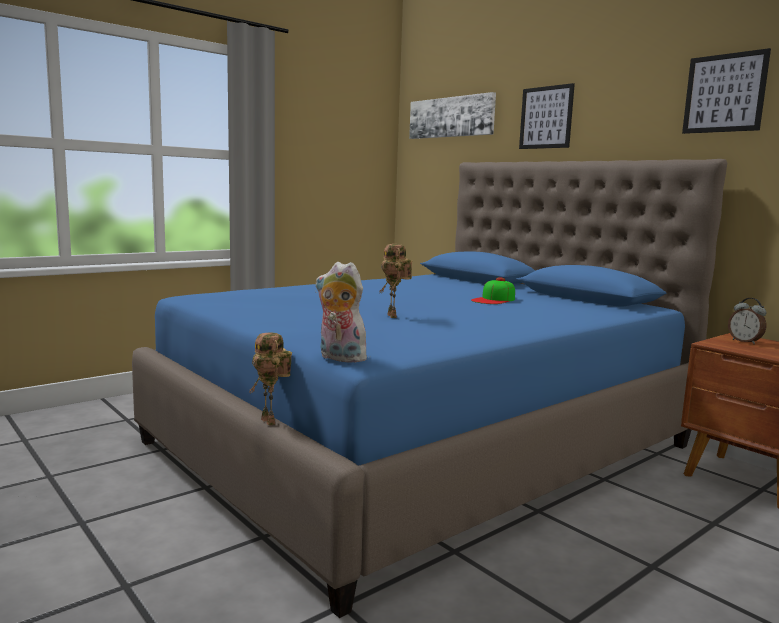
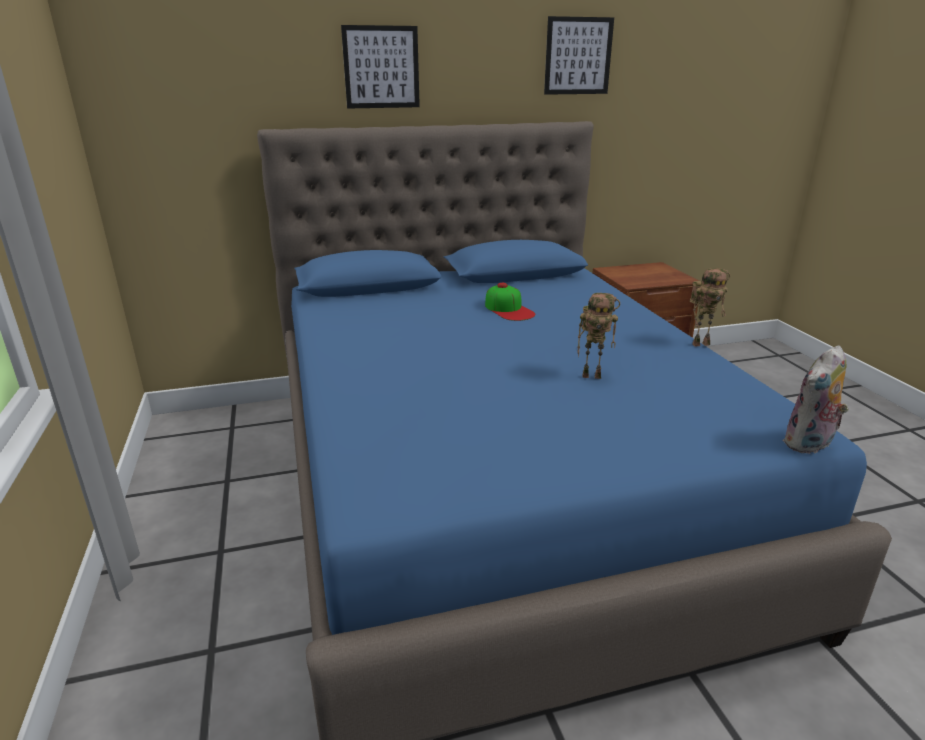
camera: 65 degrees left, 15 degrees up
toy robot [249,333,292,426] -> toy robot moved to [690,268,730,346]
picture [409,92,496,139] -> none
alarm clock [728,298,767,344] -> none

